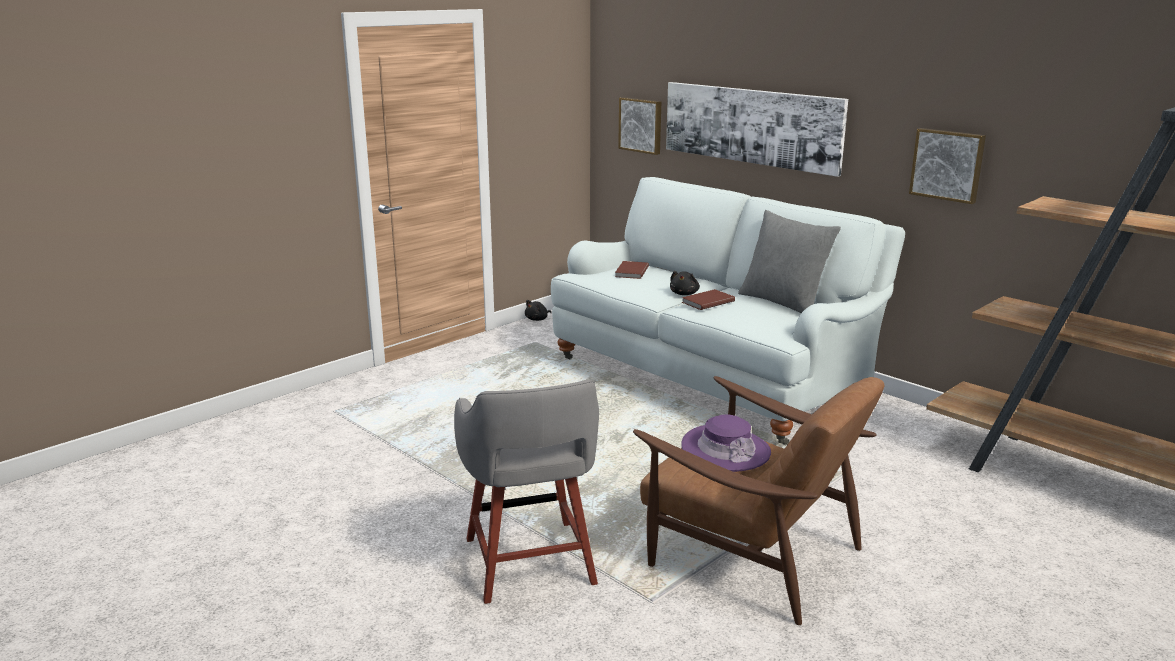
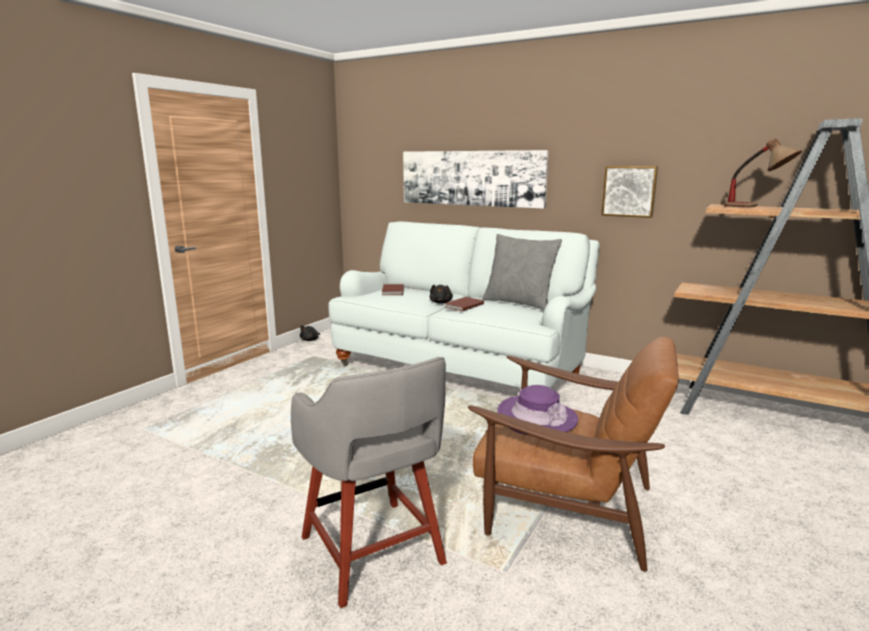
camera: 15 degrees left, 5 degrees down
picture [618,97,661,155] -> none
none -> table lamp [724,138,802,208]

